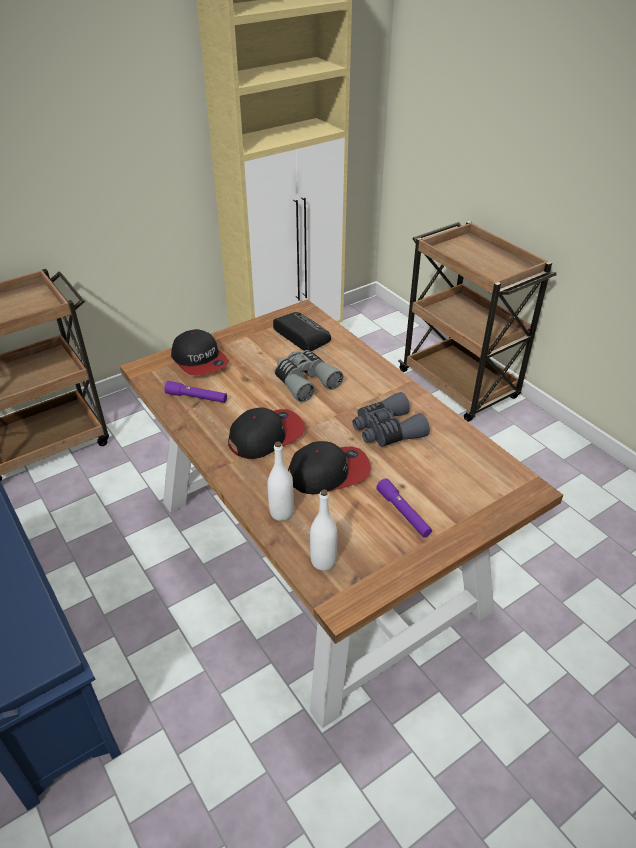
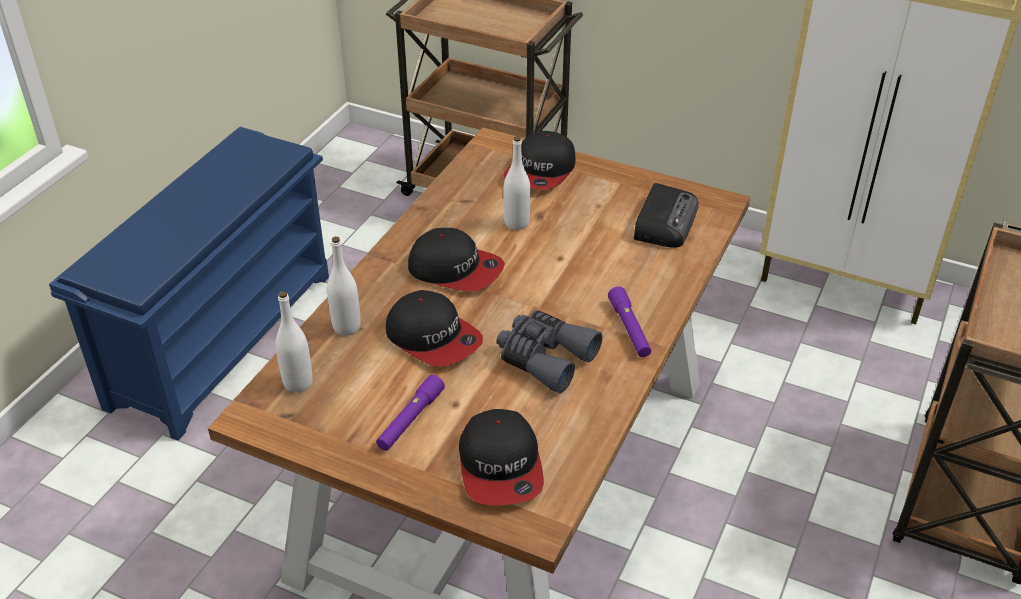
camera: 60 degrees right, 0 degrees up
purple flashlight [164,381,227,403] -> purple flashlight moved to [608,286,651,357]
grey binoculars [274,350,344,402] -> none
none -> cap [459,409,544,505]
none -> white bottle [503,136,531,230]

